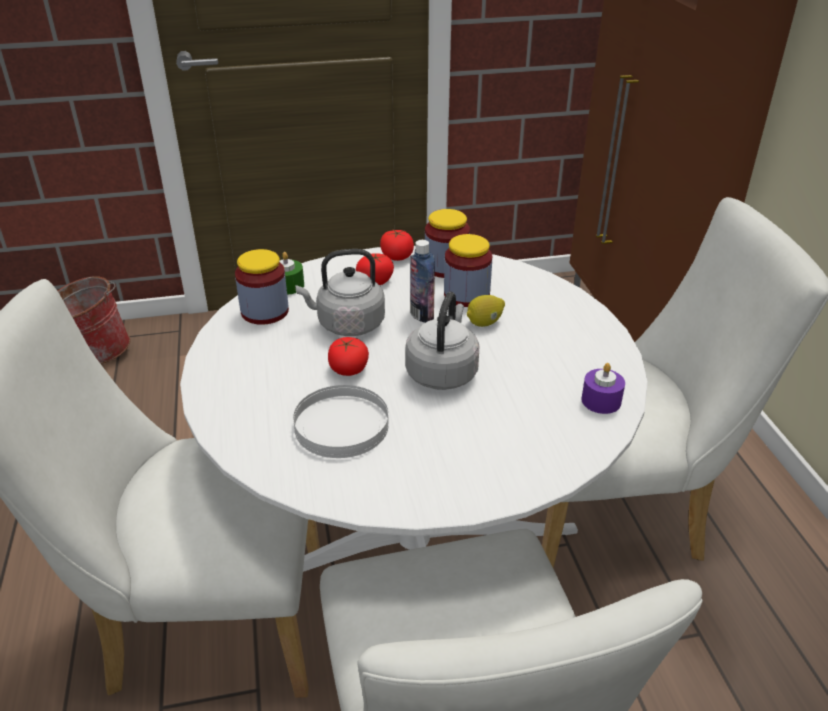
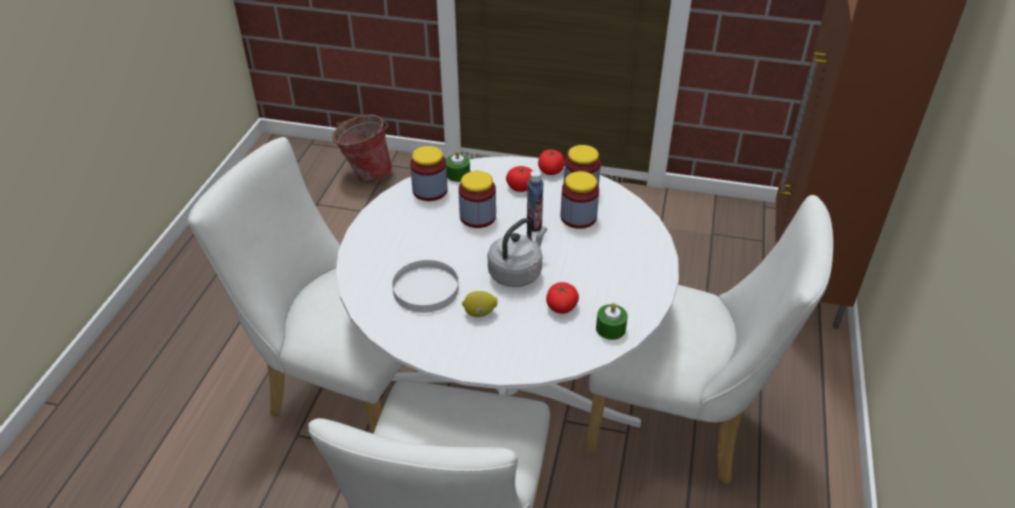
camera: 25 degrees right, 5 degrees up
grey kettle [295,249,385,336] -> jar [459,171,496,228]
tomato [328,337,369,376] -> tomato moved to [546,282,579,314]
lemon [467,295,505,327] -> lemon moved to [462,291,498,317]
purple candle [581,363,625,414] -> green candle [596,303,628,340]

